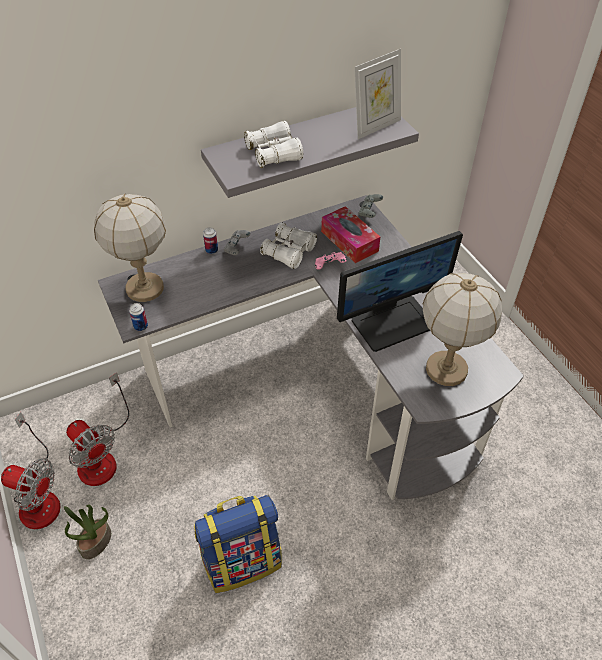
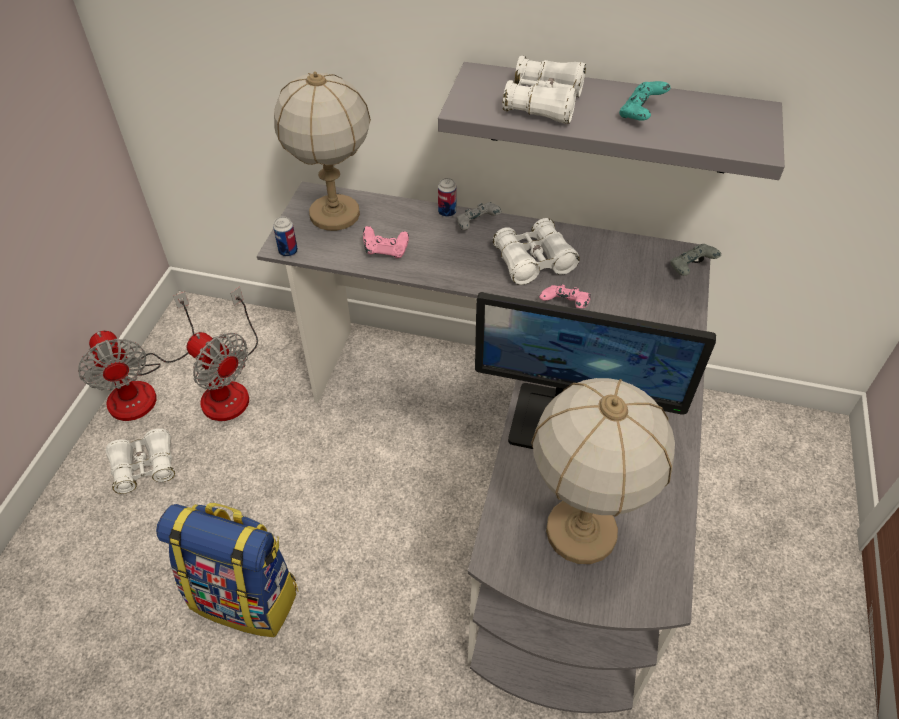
camera: 40 degrees right, 0 degrees up
potted plant [64,504,111,559] -> white binoculars [106,429,175,494]
fan [66,373,129,486] -> fan turned 45 degrees counterclockwise [187,287,258,421]
tissue box [321,206,380,263] -> none
picture frame [354,49,401,139] -> none
none -> pink game controller [363,226,409,258]
none -> turquoise game controller [619,81,671,121]

